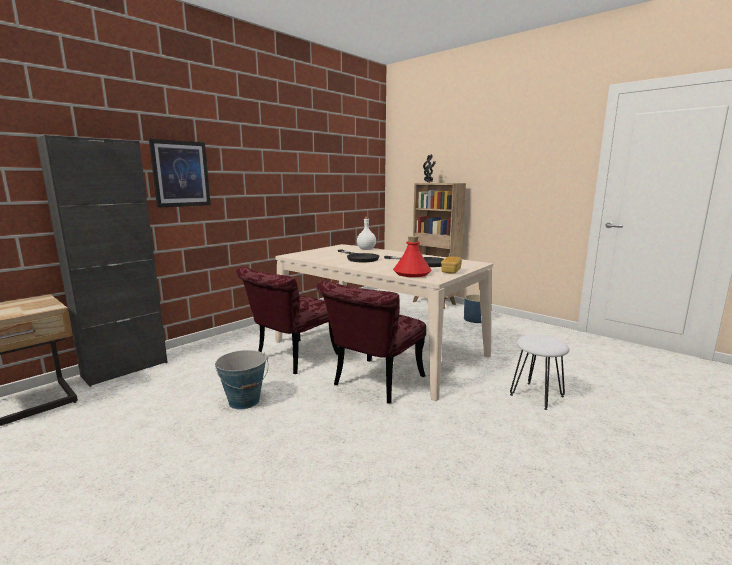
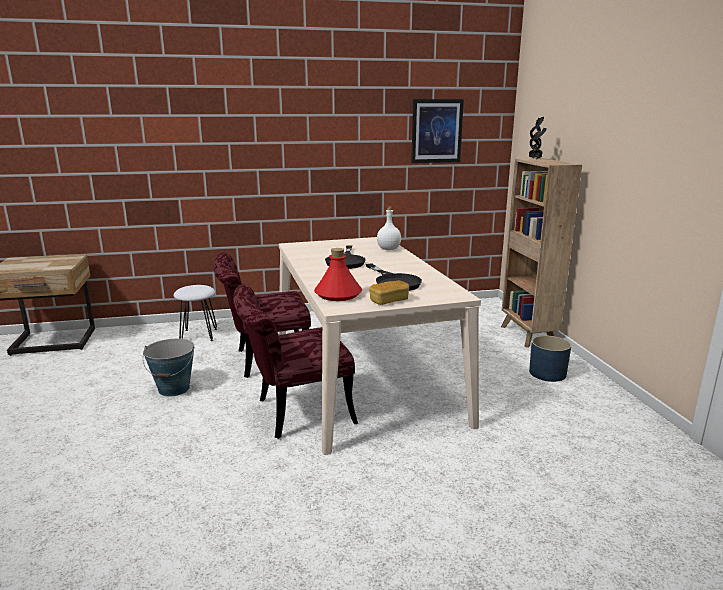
camera: 35 degrees right, 5 degrees up
black cabinet [36,135,168,387] -> none
picture [149,139,211,208] -> picture moved to [411,99,464,163]
white stool [510,334,569,410] -> white stool moved to [174,285,217,341]

